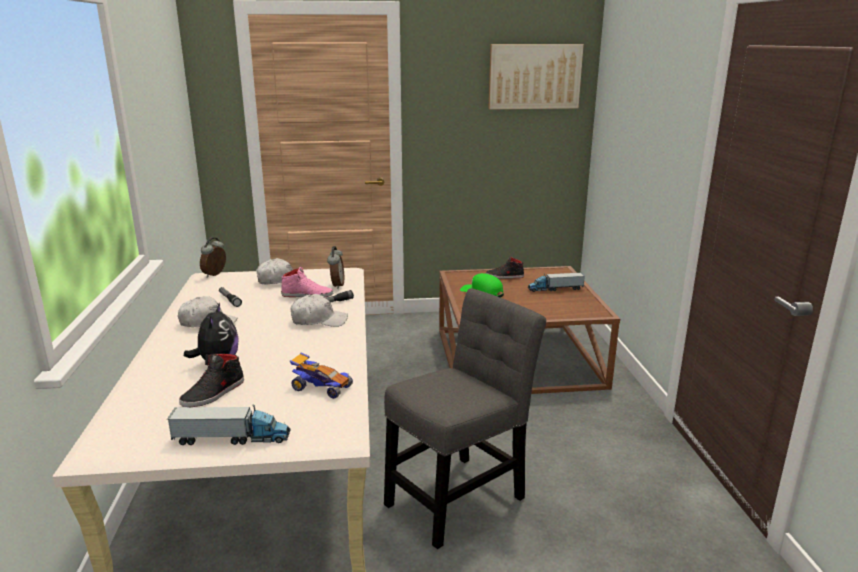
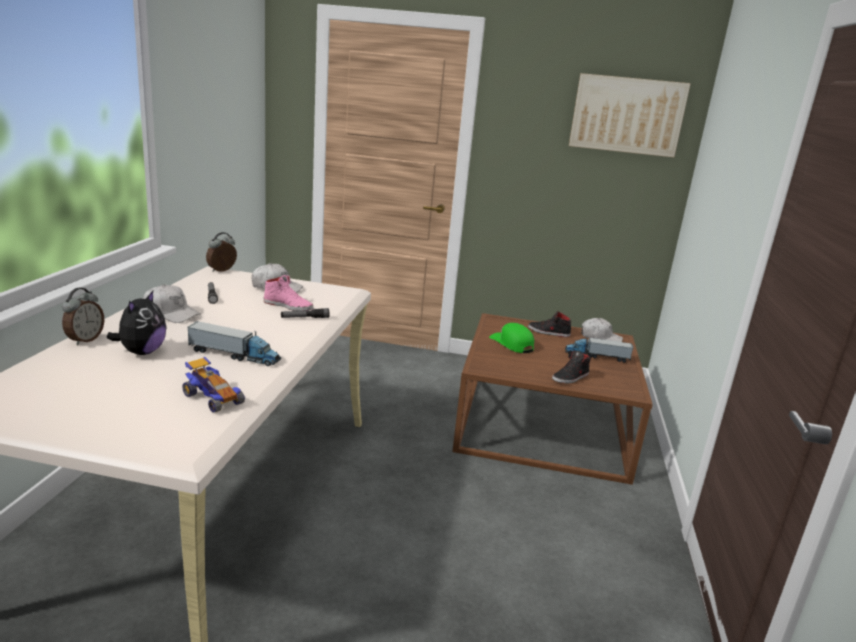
camera: 15 degrees right, 0 degrees up
toy truck [167,405,290,445] -> toy truck moved to [187,321,281,366]
black shoe [179,354,244,407] -> black shoe moved to [552,350,591,384]
white cap [290,294,348,327] -> white cap moved to [581,318,623,342]
alarm clock [327,246,344,289] -> alarm clock moved to [62,288,104,345]
grey chair [384,288,546,549] -> none

